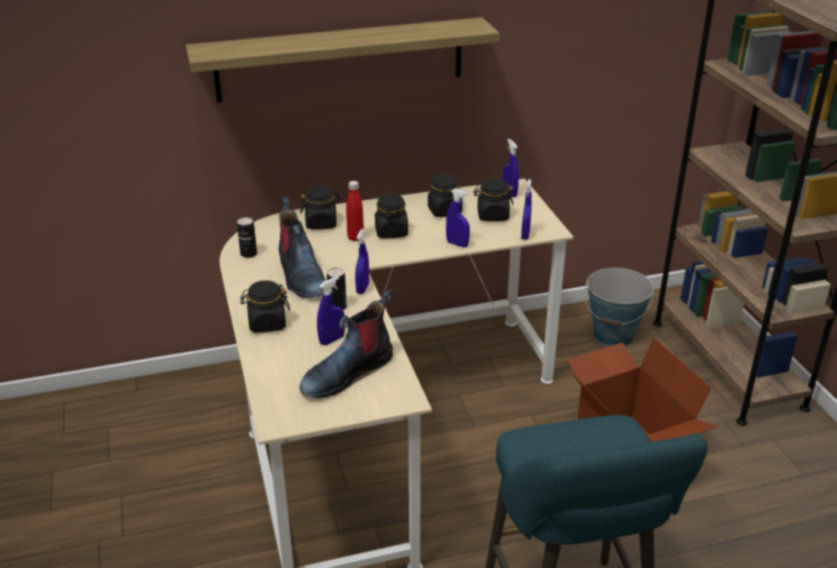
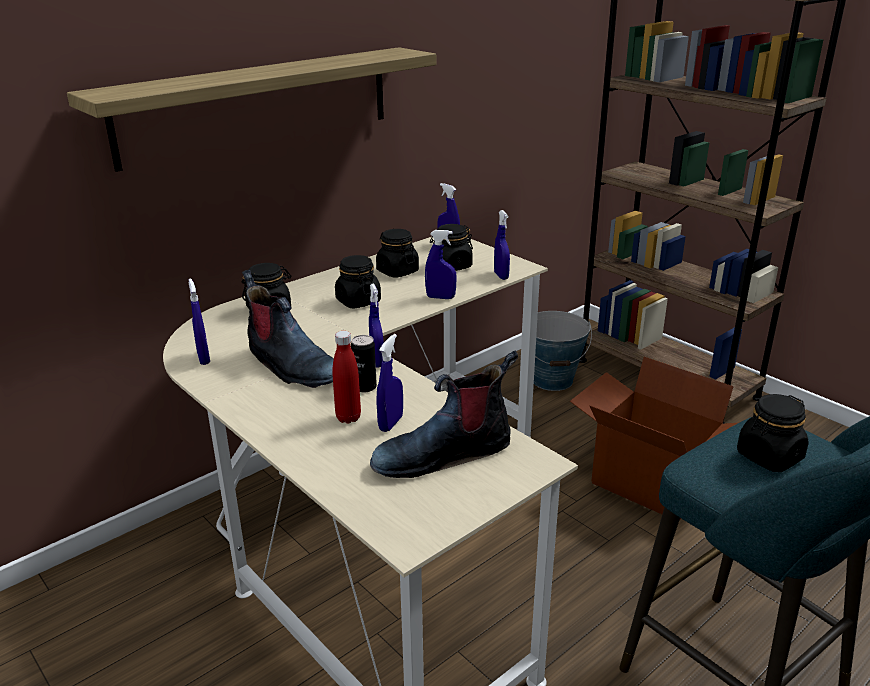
camera: 25 degrees left, 5 degrees down
can [237,217,257,258] -> blue spray bottle [189,278,210,365]
black jar [240,280,290,333] -> black jar moved to [737,394,809,472]
boot [299,288,393,398] -> boot turned 45 degrees clockwise [370,351,518,478]
red bottle [346,181,364,241] -> red bottle moved to [332,331,361,424]

